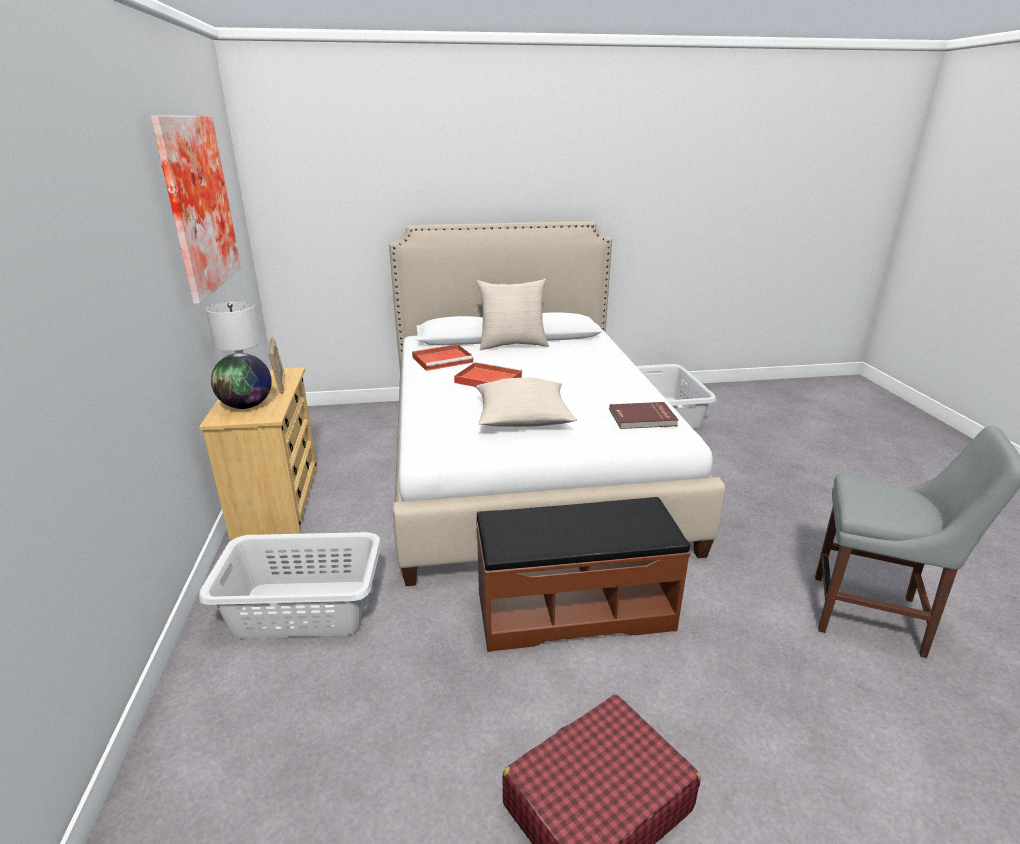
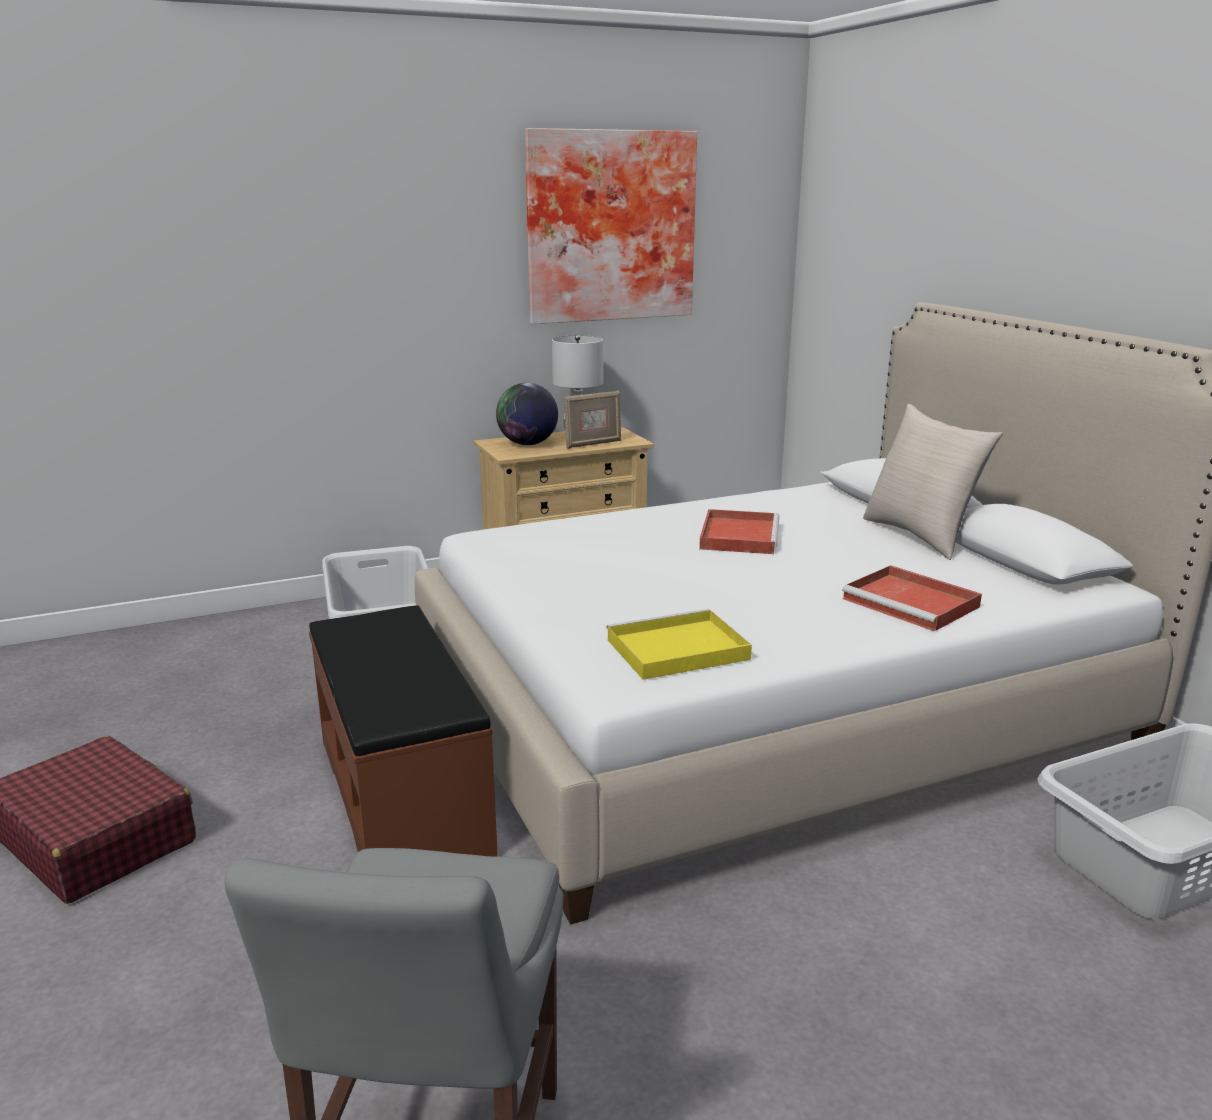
camera: 75 degrees right, 5 degrees down
red tray [412,344,474,371] -> red tray moved to [842,565,982,631]
beige pillow [476,378,577,427] -> none
red book [609,402,678,429] -> yellow tray [607,609,752,680]

